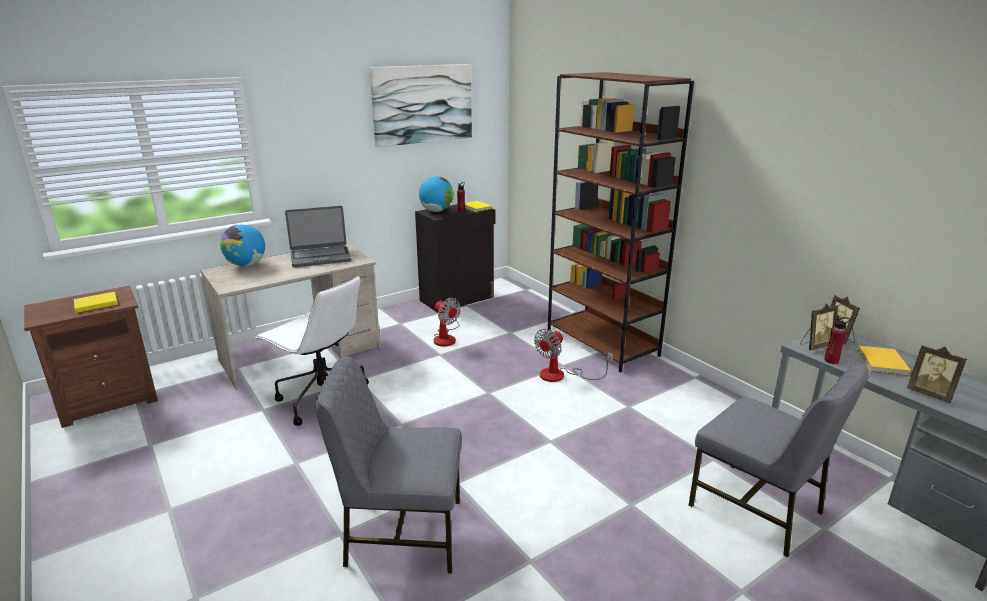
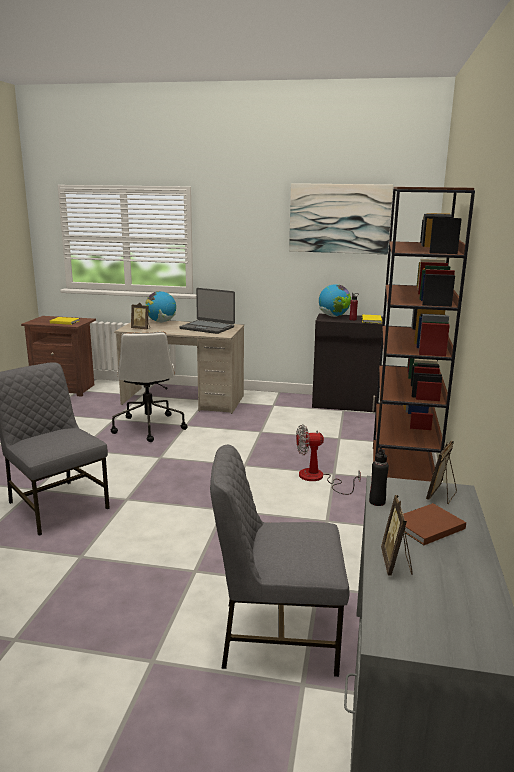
camera: 45 degrees right, 5 degrees down
fan [434,298,461,347] -> none
grey chair [688,363,869,558] -> grey chair turned 90 degrees clockwise [210,445,350,677]
picture frame [800,304,838,350] -> picture frame moved to [131,303,150,330]
red bottle [824,316,850,364] -> black bottle [369,446,389,506]
yellow book [857,346,911,376] -> brown book [403,503,466,545]

